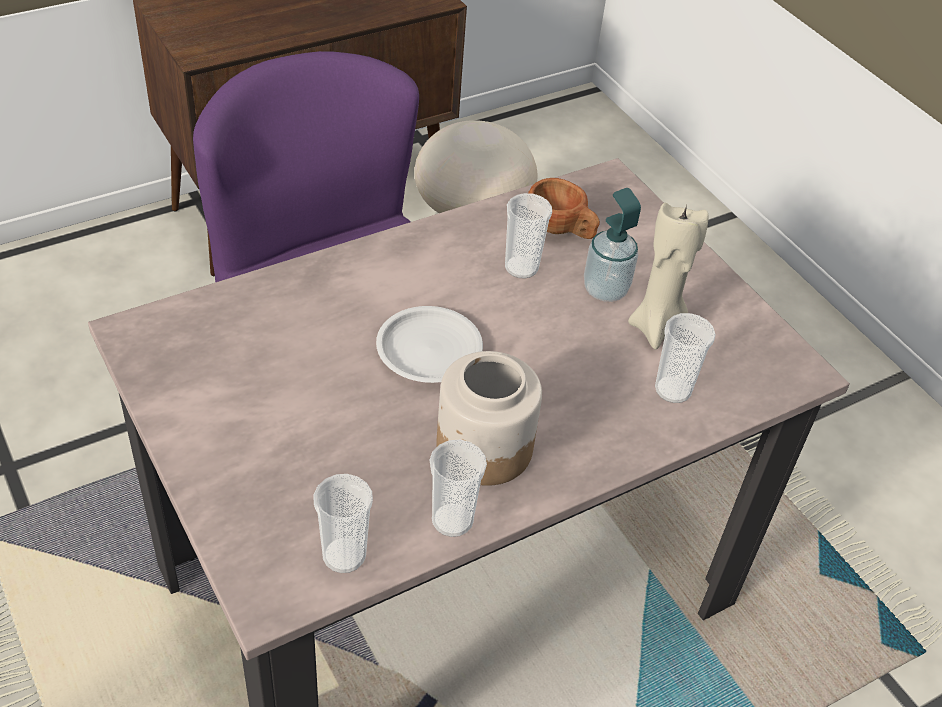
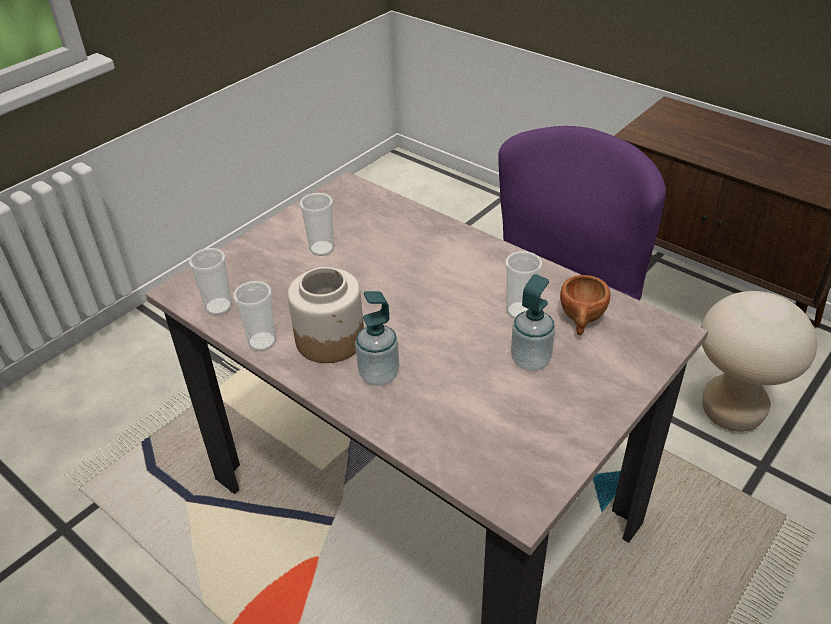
camera: 75 degrees right, 5 degrees down
white plate [376,306,483,383] -> none
beige candle [628,203,709,349] -> none
cup [655,313,716,403] -> cup moved to [300,193,334,256]
none -> soap dispenser [355,291,399,386]

